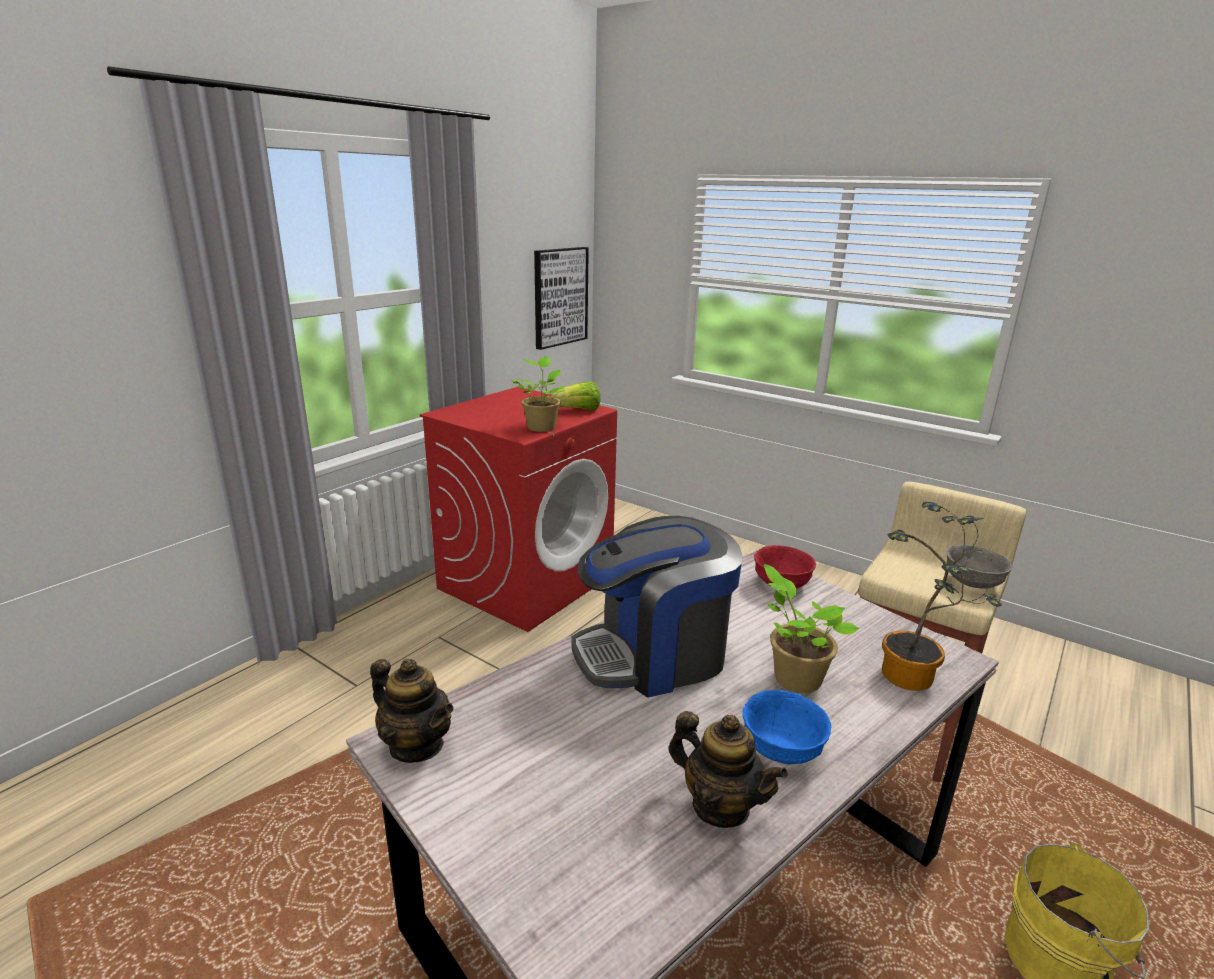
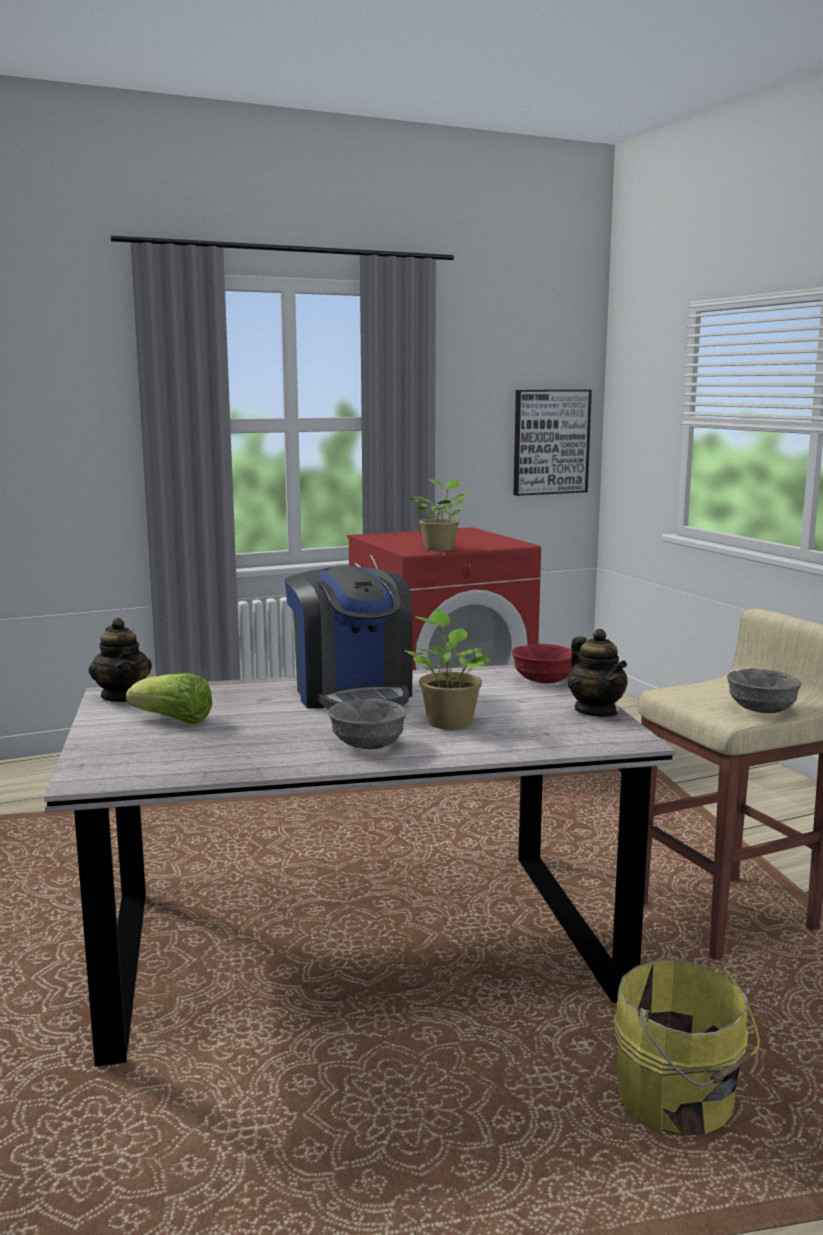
camera: 30 degrees right, 10 degrees down
lettuce [551,381,600,411] -> lettuce moved to [126,673,212,724]
coffee machine [572,516,742,698] -> coffee machine turned 120 degrees counterclockwise [285,565,413,710]
teapot [668,711,788,828] -> teapot moved to [568,629,627,717]
blue bowl [742,690,831,765] -> grey bowl [328,698,406,749]
potted plant [882,502,1001,691] -> none

